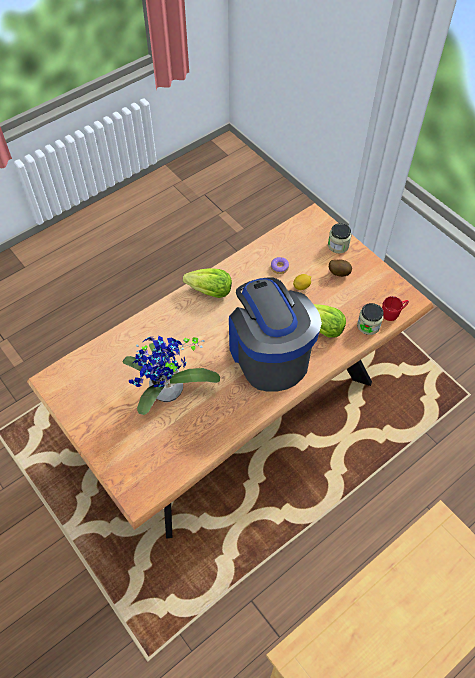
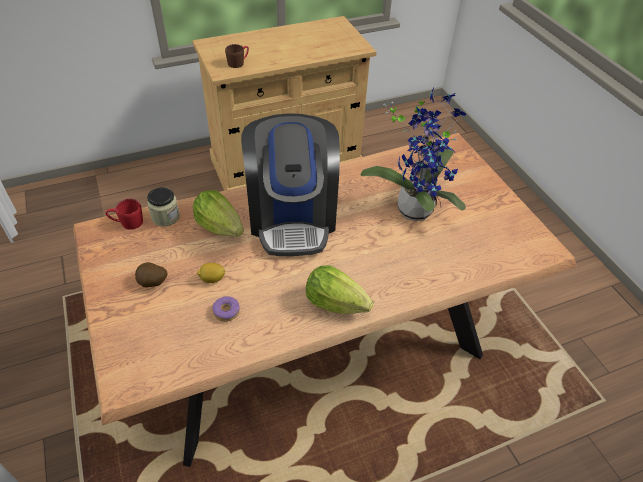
camera: 165 degrees left, 10 degrees down
jar [328,223,351,253] -> none
none -> brown mug [225,44,249,68]

